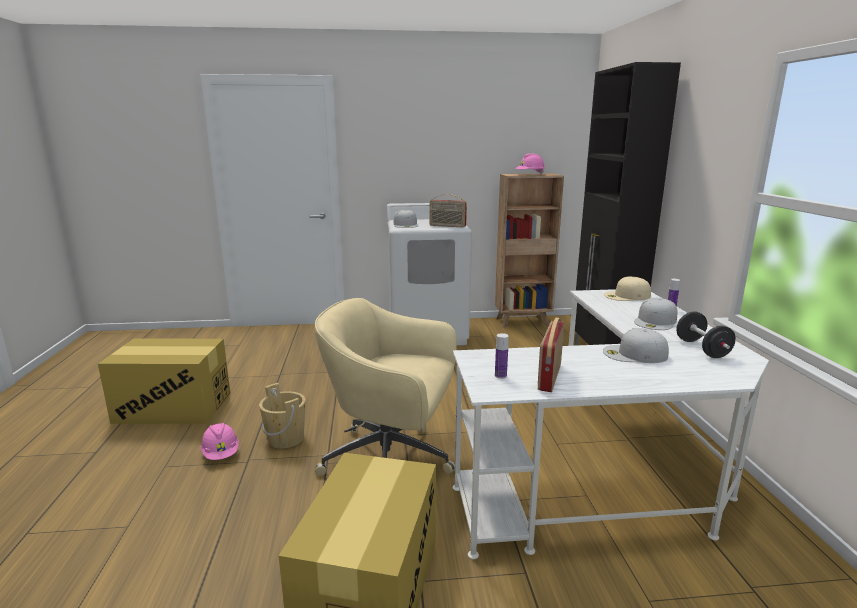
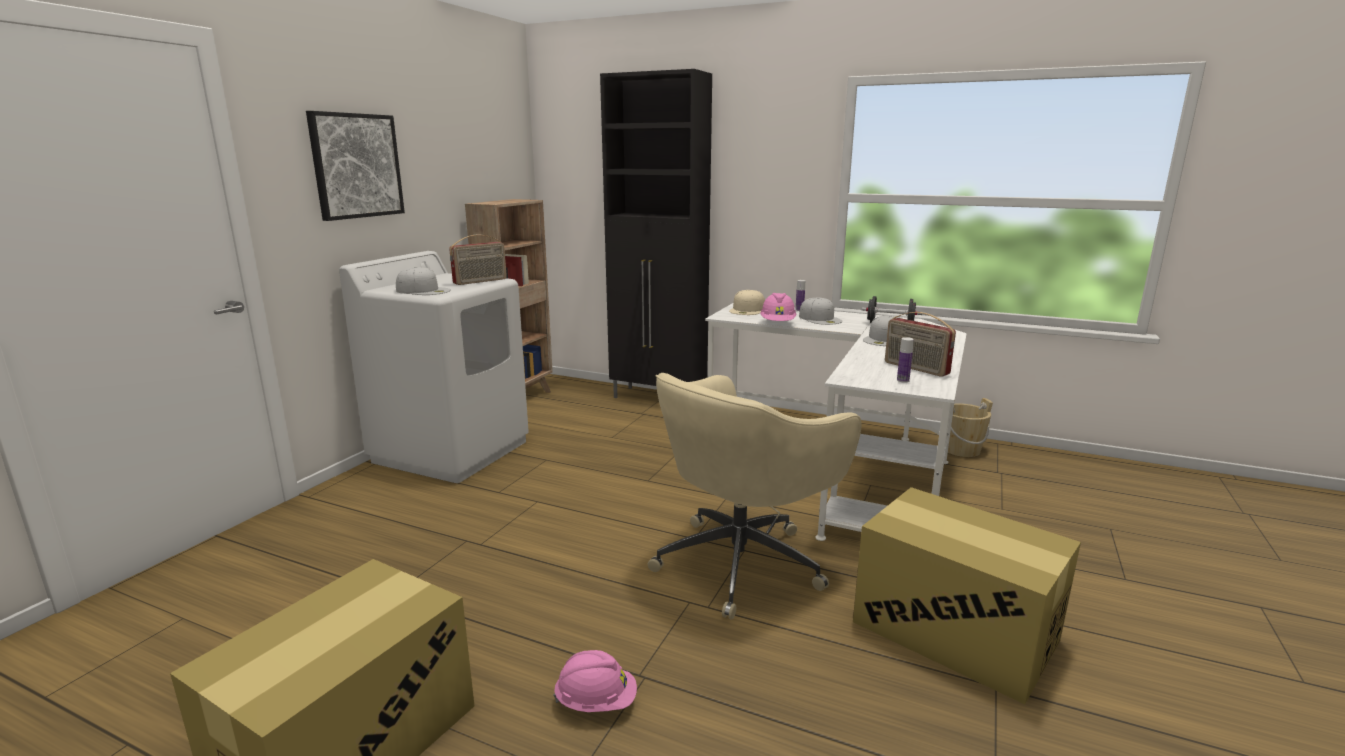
camera: 60 degrees left, 0 degrees up
beige bucket [259,383,306,449] -> beige bucket moved to [948,398,993,457]
pink hard hat [516,153,545,174] -> pink hard hat moved to [760,293,797,321]
none -> picture [306,111,405,221]

